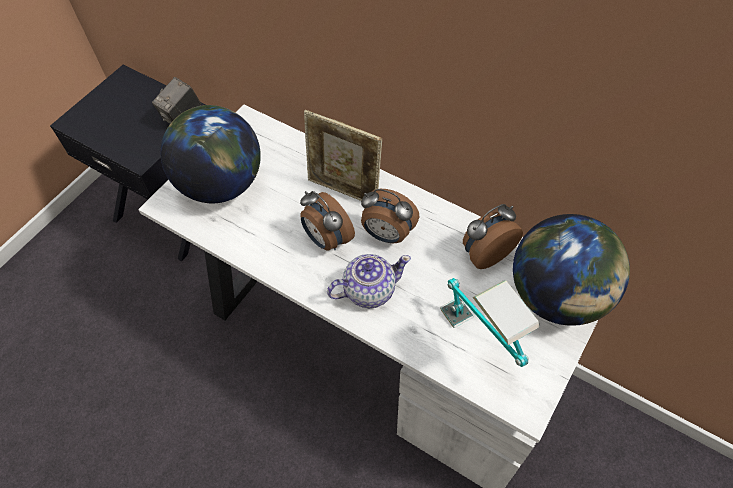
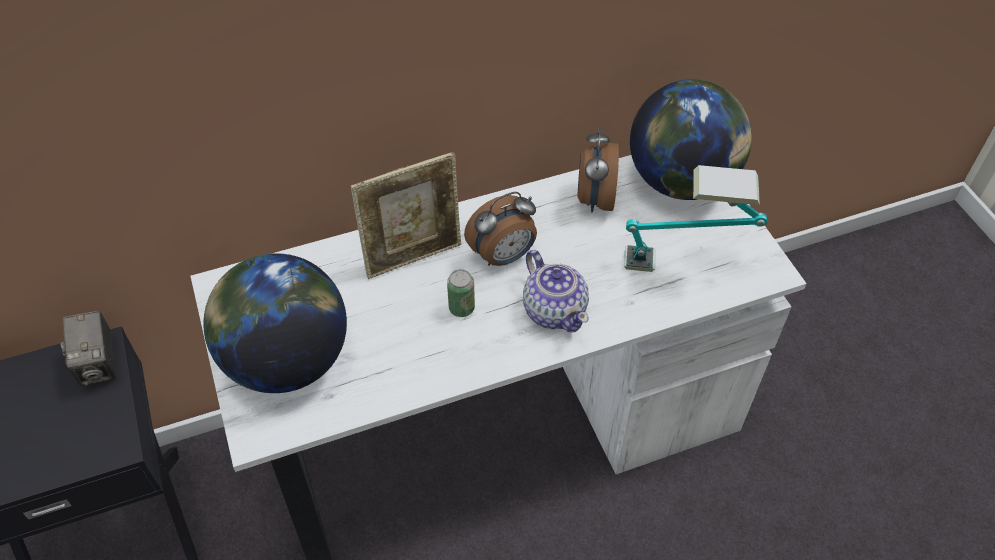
camera: 55 degrees left, 5 degrees down
alarm clock [300,191,355,251] -> can [447,269,475,317]
teapot [327,254,411,308] -> teapot turned 135 degrees clockwise [523,250,589,332]

